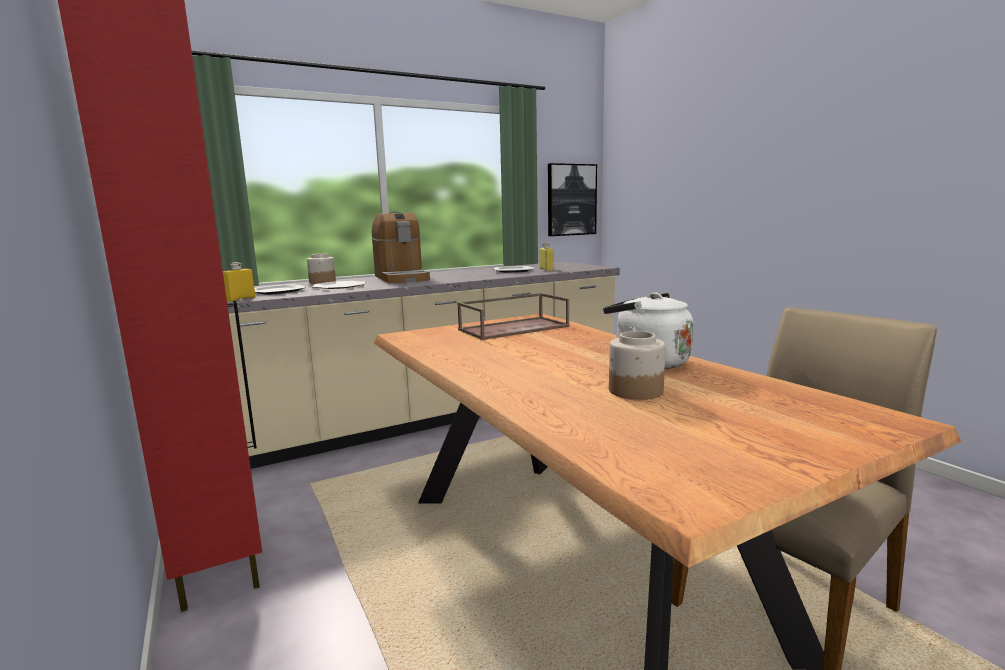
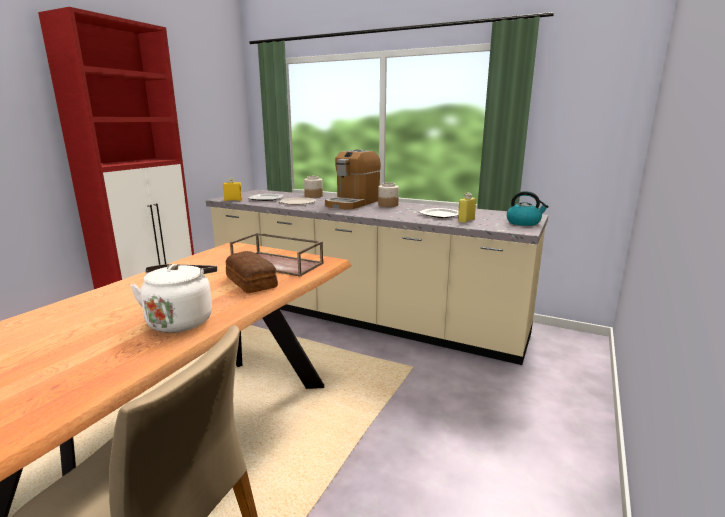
camera: 55 degrees right, 5 degrees up
picture [548,163,597,236] -> none
jar [609,331,665,400] -> jar moved to [378,182,399,207]
none -> bread [226,251,278,293]
none -> kettle [507,191,549,226]

